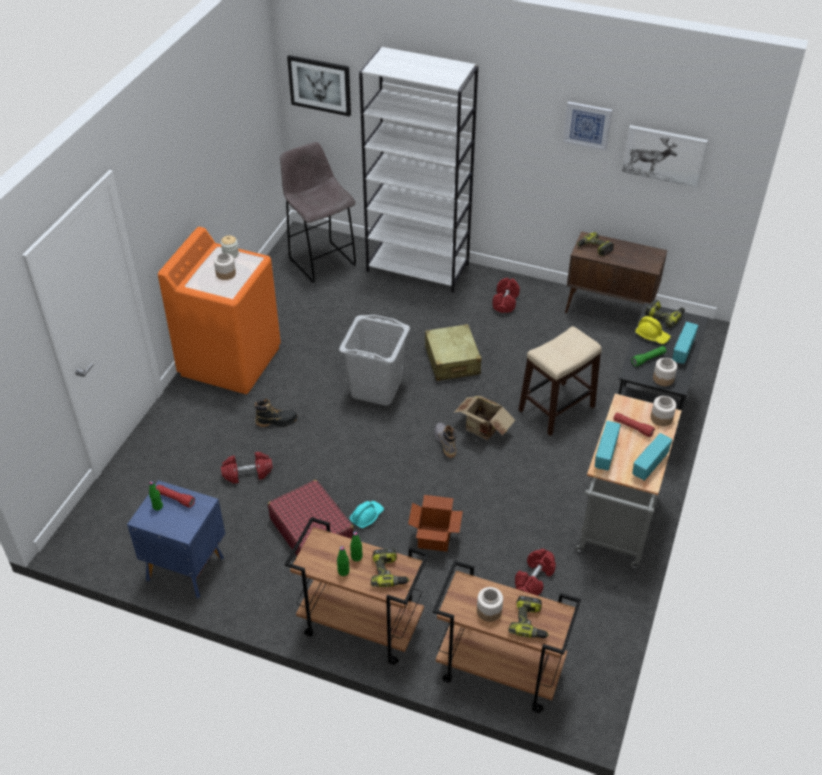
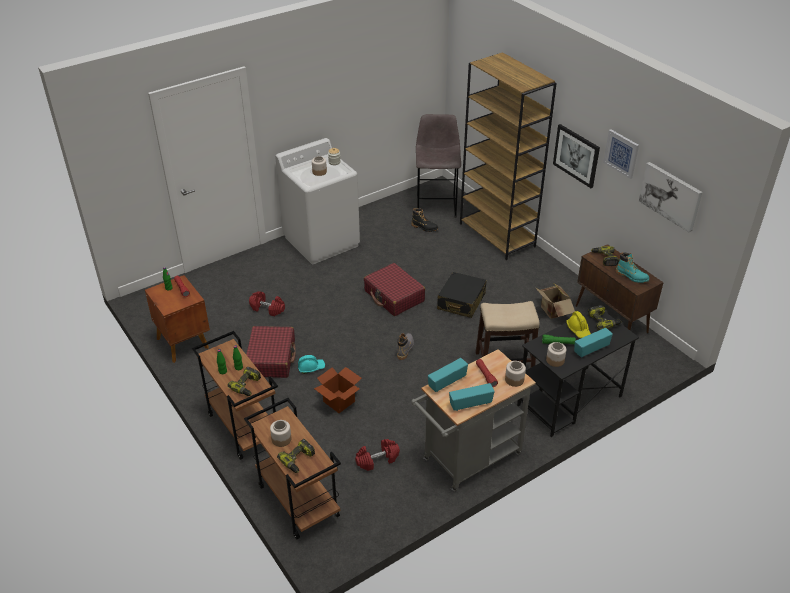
camera: 35 degrees right, 5 degrees down
blue nightstand [127,480,225,598] -> brown nightstand [145,275,210,363]
orange washing machine [158,227,281,394] -> white washing machine [275,138,360,264]
black boot [255,399,298,427] -> black boot moved to [411,208,438,232]
picture [287,55,351,117] -> picture moved to [553,124,600,188]
grey laundry basket [339,315,410,406] -> red suitcase [364,263,425,316]
white bookcase [359,47,478,293] -> brown bookcase [460,52,557,260]
beige suitcase [425,324,481,381] -> black suitcase [437,272,486,318]
cardboard box [454,396,515,440] -> cardboard box moved to [536,283,575,319]
red dumbbell [492,278,520,313] -> none
none -> turquoise boot [616,252,649,283]

